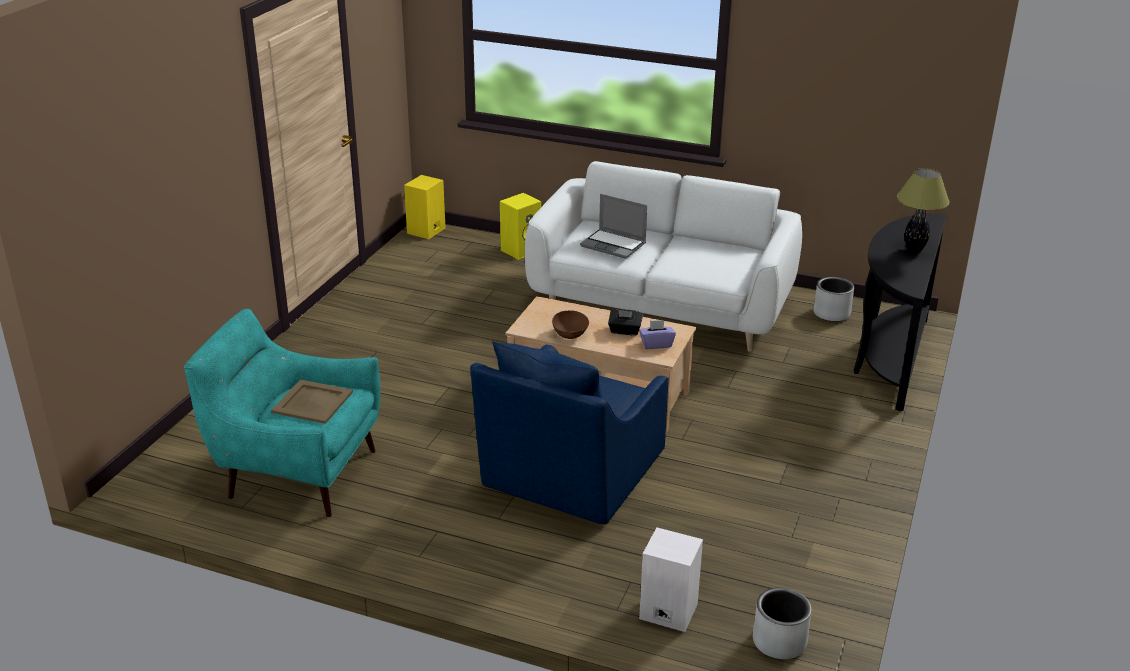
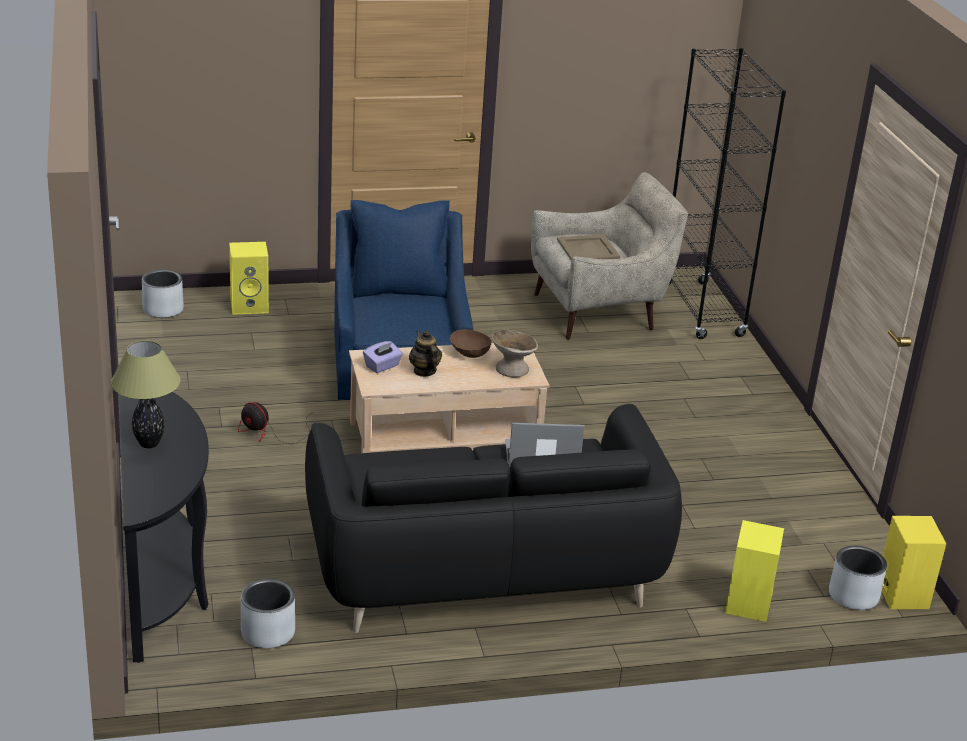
camera: 145 degrees right, 0 degrees up
turquoise armchair [184,309,380,517] -> beige armchair [531,172,688,340]
white sofa [525,161,802,352] -> black sofa [305,404,682,633]
black tissue box [608,309,643,336] -> teapot [409,330,442,377]
white speaker [639,527,703,632] -> yellow speaker [229,242,269,315]
none -> fan [238,402,312,444]
none -> beige bowl [492,329,538,377]
none -> black bookcase [668,48,786,339]
none -> grey planter [829,546,887,610]

